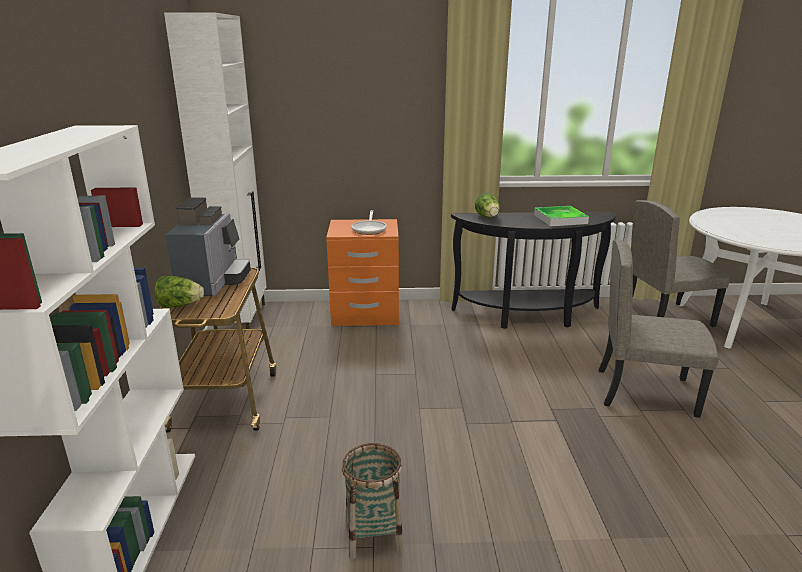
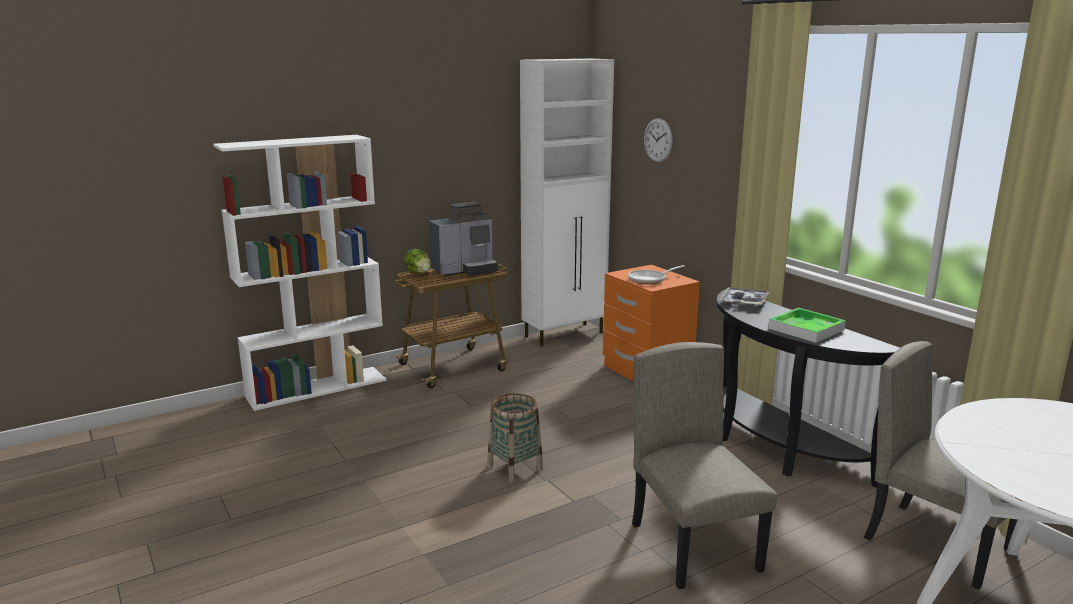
camera: 60 degrees right, 5 degrees down
basket [342,443,403,559] -> basket moved to [487,393,543,483]
lettuce [475,193,500,218] -> tray [719,287,769,306]
none -> wall clock [644,118,673,162]

